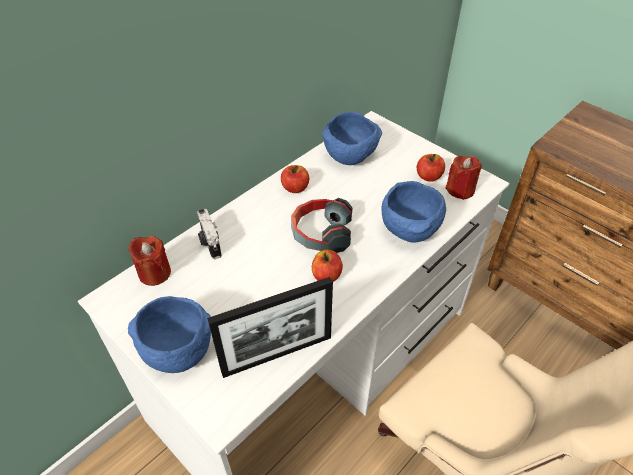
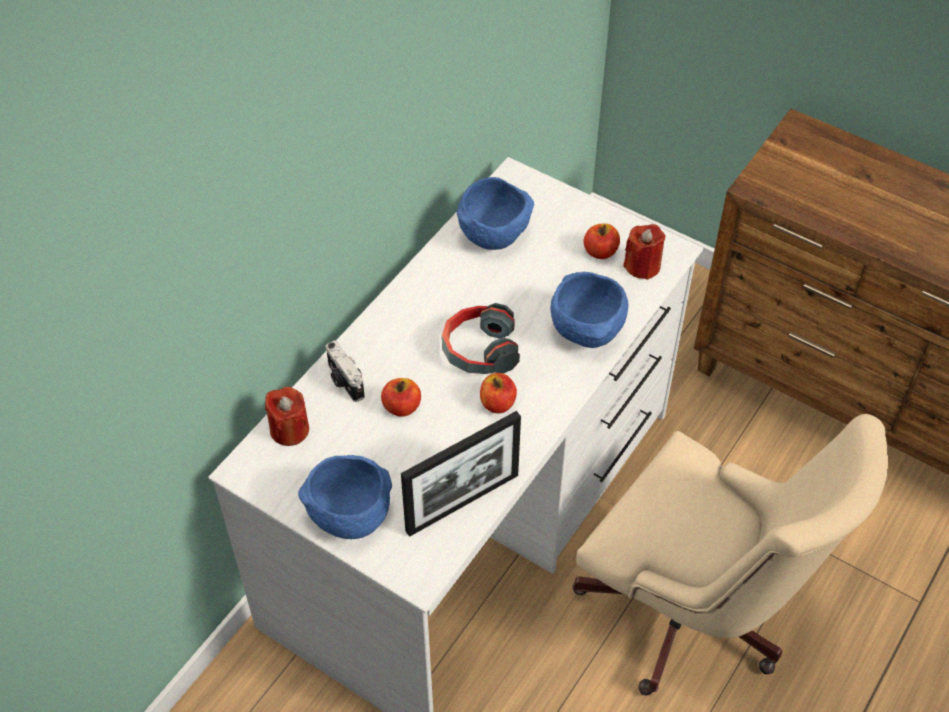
camera: 10 degrees left, 5 degrees up
apple [281,165,309,193] -> apple moved to [381,378,421,417]

